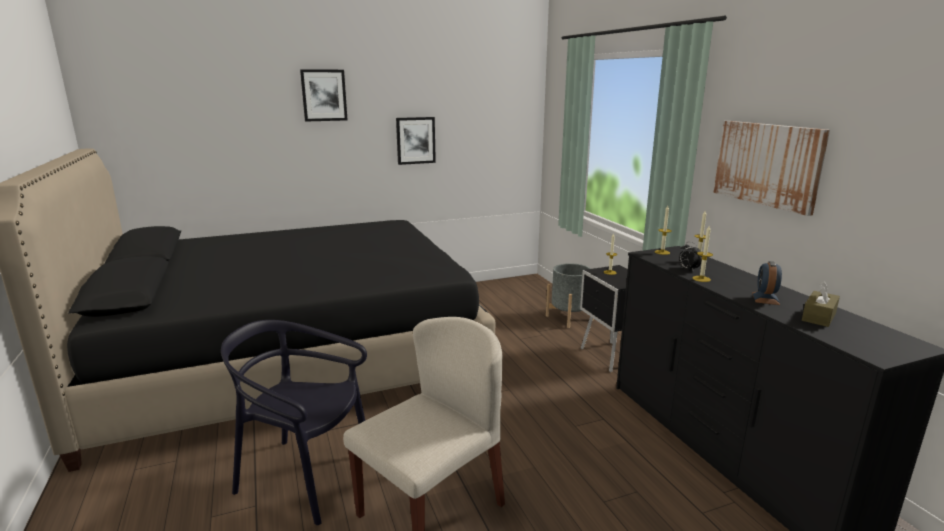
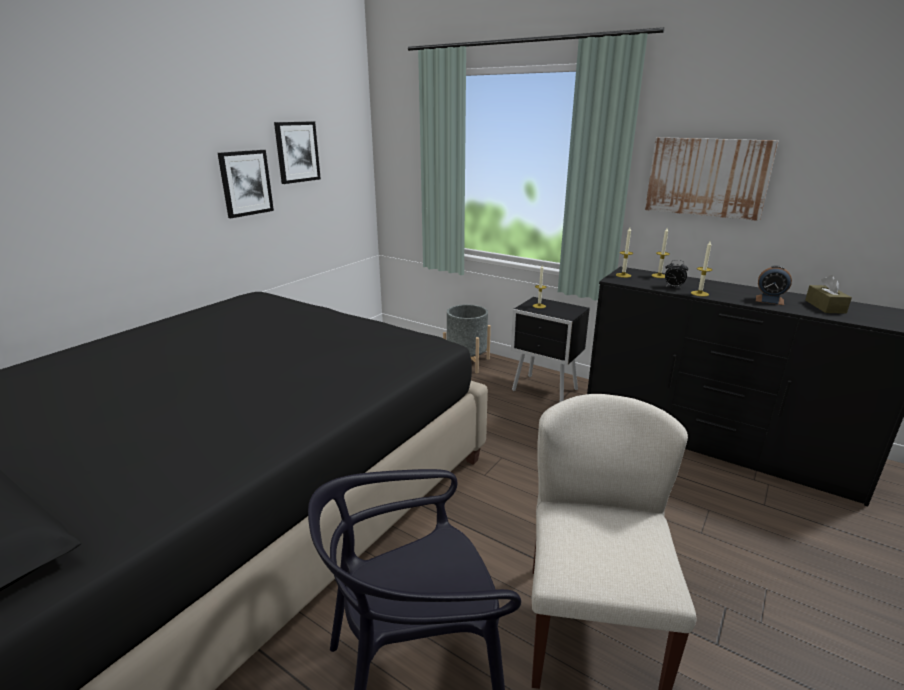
camera: 35 degrees left, 5 degrees up
picture [300,69,348,122] -> picture moved to [274,121,321,184]
alarm clock [752,261,782,305] -> alarm clock turned 45 degrees counterclockwise [756,265,792,305]

